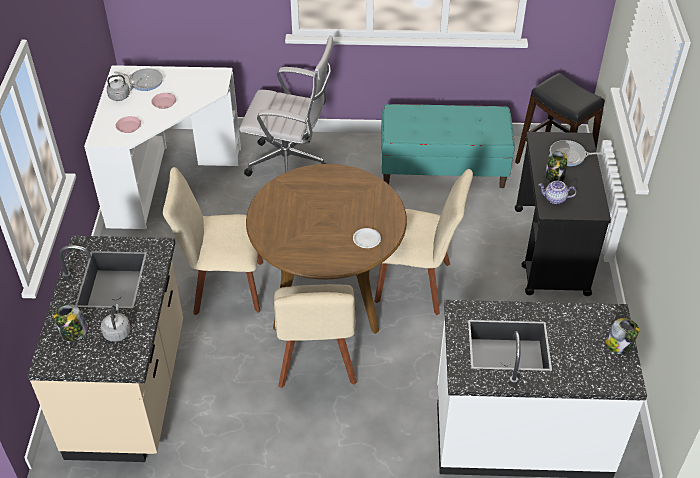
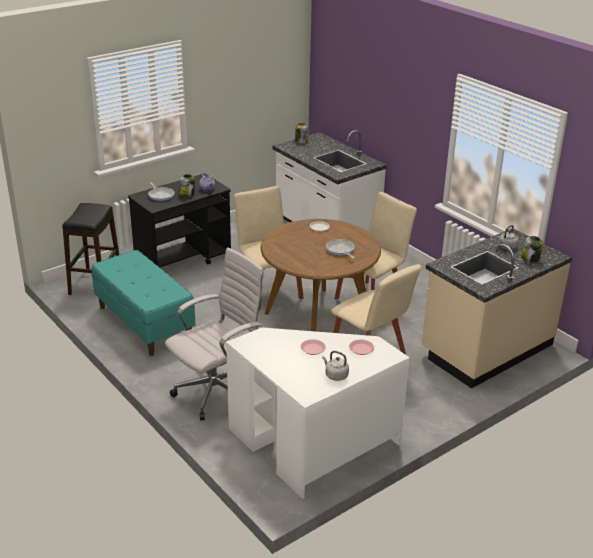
camera: 130 degrees left, 15 degrees down
frying pan [114,68,163,91] -> frying pan moved to [326,239,355,259]
white office chair [239,35,334,176] -> white office chair turned 75 degrees clockwise [165,248,265,420]

